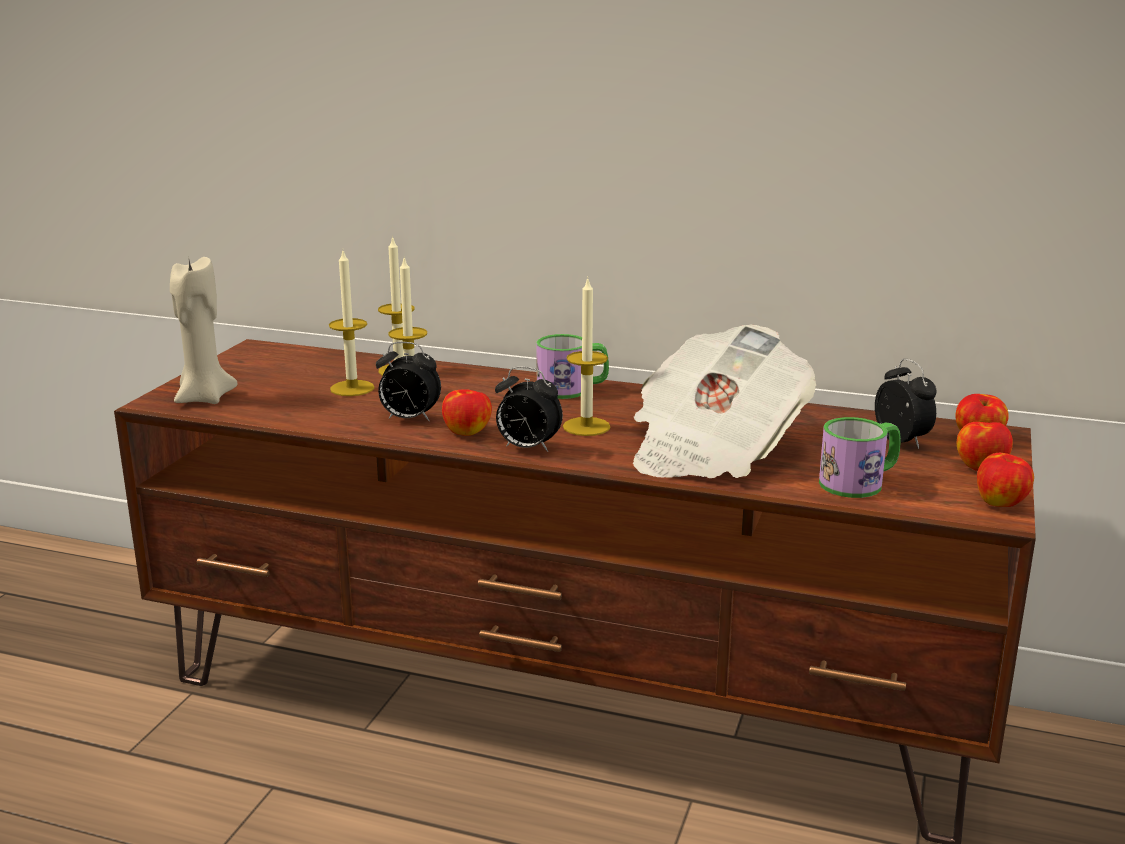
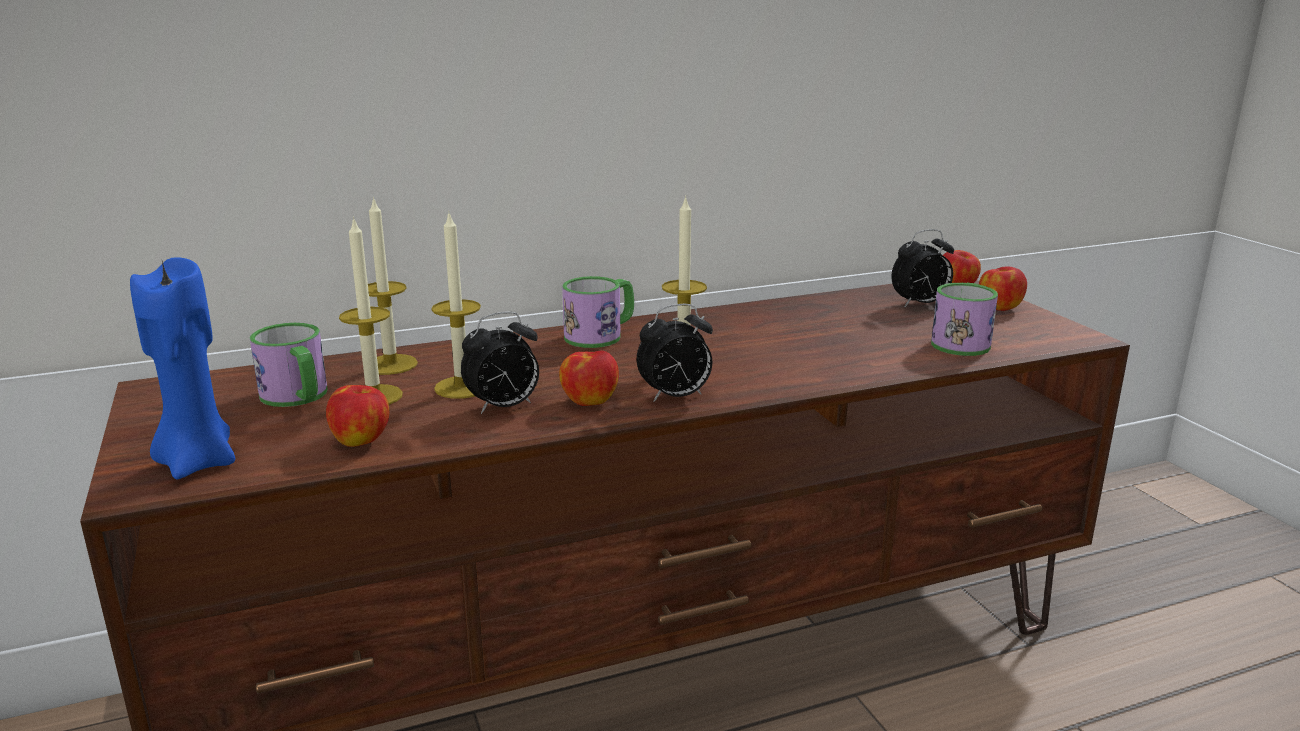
camera: 40 degrees left, 0 degrees up
beige candle [170,257,238,404] -> blue candle [130,257,235,479]
newspaper [633,325,816,478] -> none
alarm clock [875,358,936,449] -> alarm clock turned 135 degrees clockwise [892,229,954,307]
apple [977,453,1034,507] -> apple moved to [326,385,389,447]
none -> mug [250,323,327,407]

